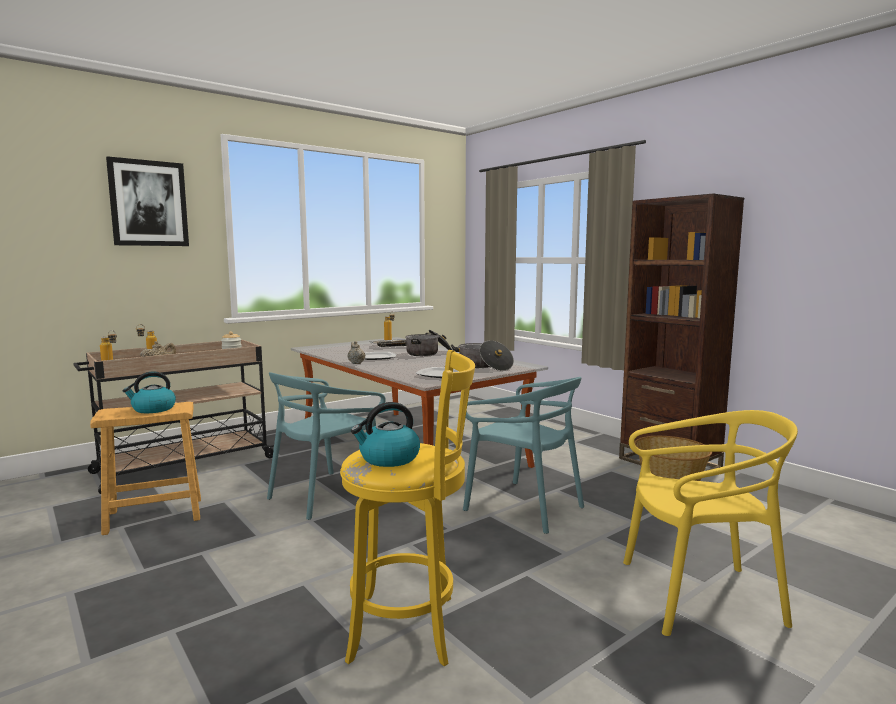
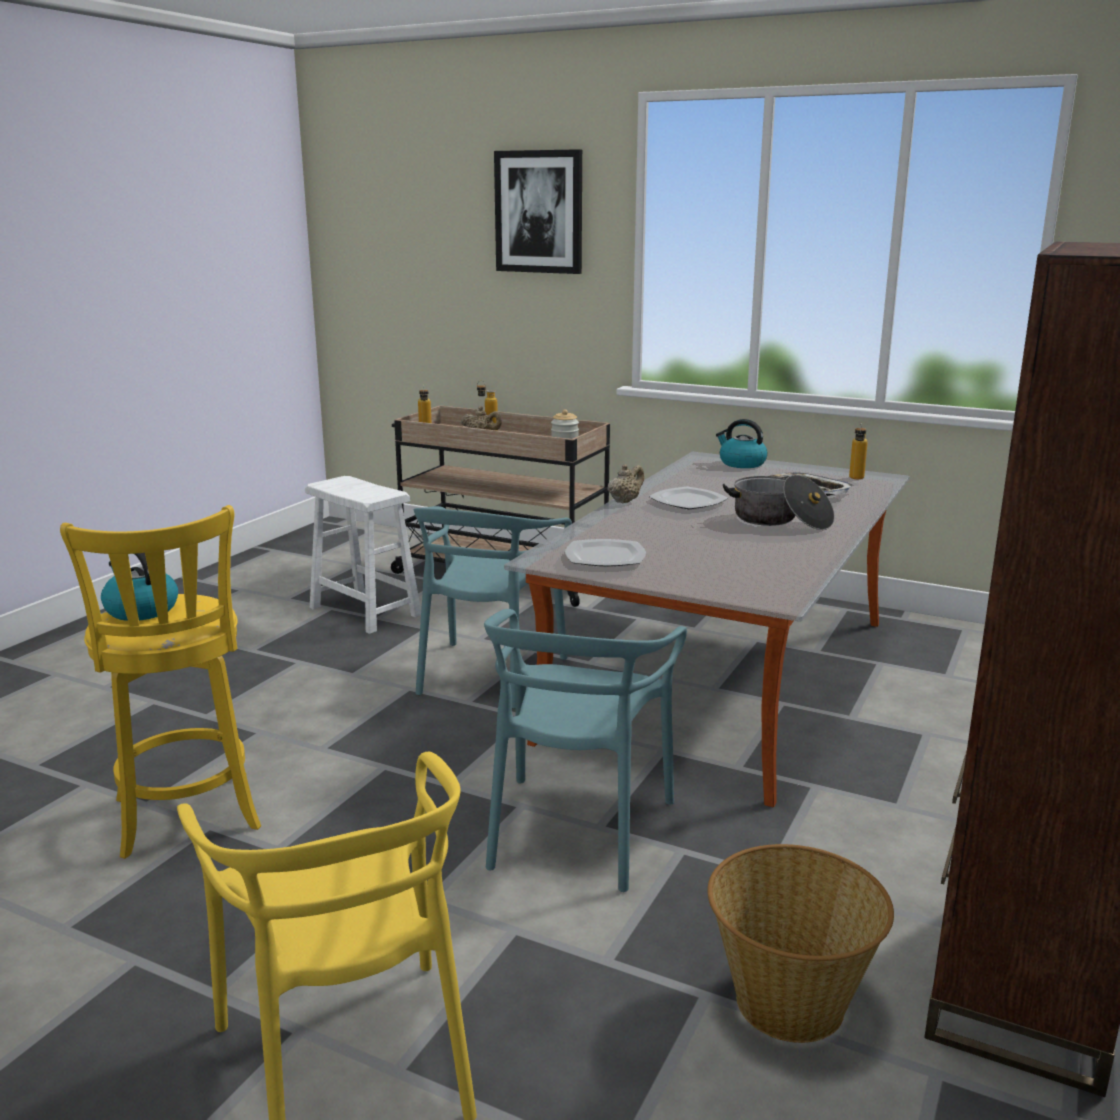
camera: 65 degrees right, 10 degrees up
brown stool [90,402,201,535] -> white stool [305,476,421,634]
kettle [123,371,176,413] -> kettle moved to [716,419,767,468]
turquoise chair [267,372,386,520] -> turquoise chair turned 90 degrees counterclockwise [414,506,572,709]
cooking pot [451,340,514,371] -> none

